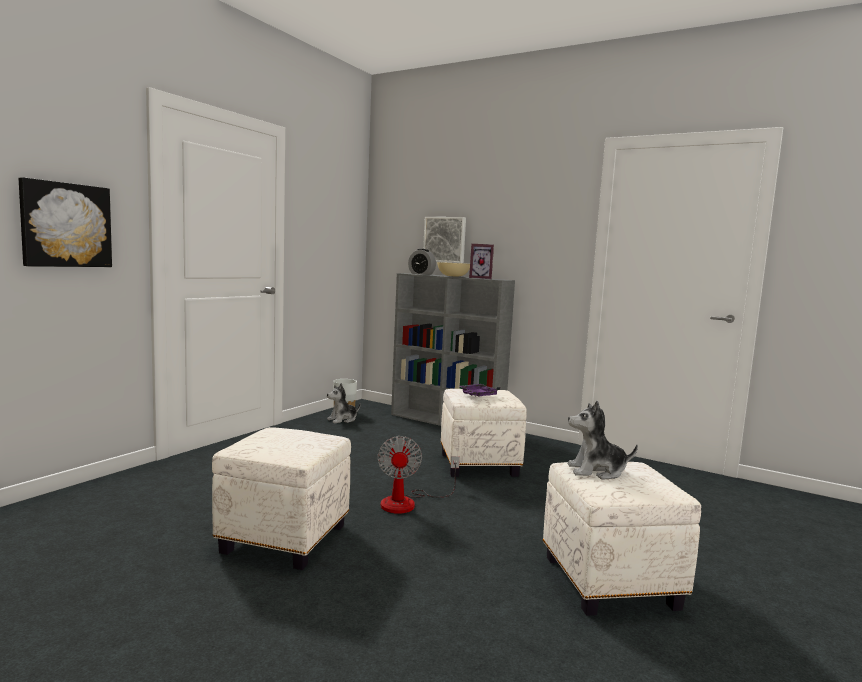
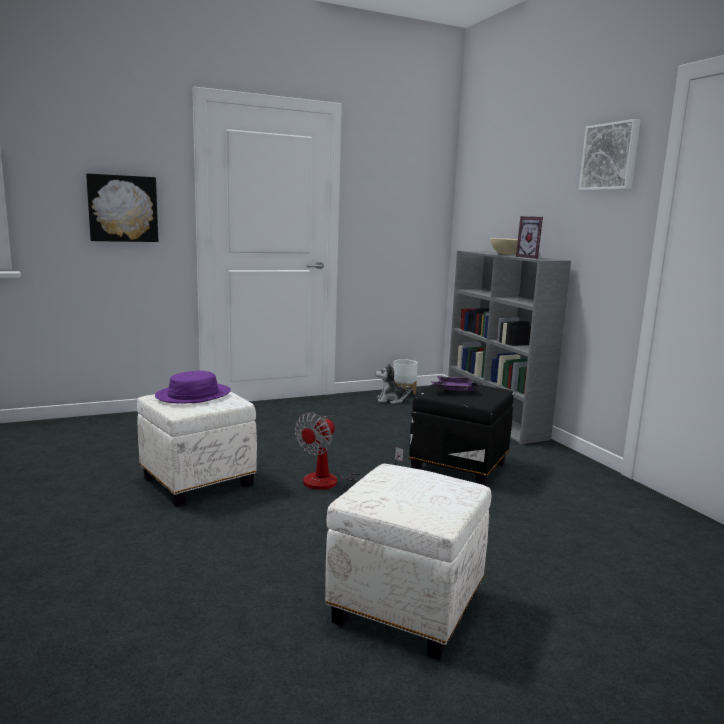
camera: 35 degrees right, 5 degrees up
alarm clock [408,249,436,275] -> none
picture [423,217,466,263] -> picture moved to [579,119,640,191]
white ottoman [441,389,527,477] -> black ottoman [409,381,514,486]
plush toy [568,400,638,480] -> none
none -> purple hat [155,371,231,403]

